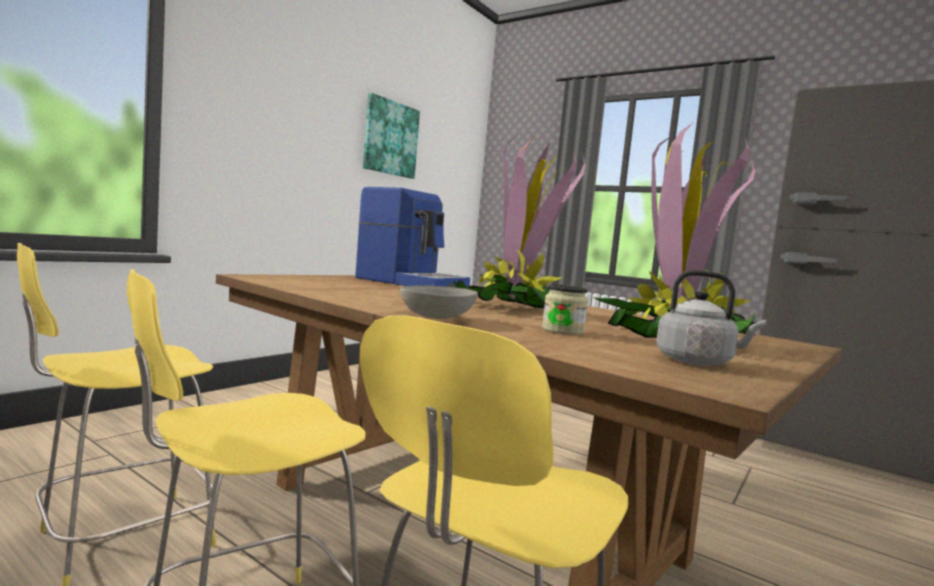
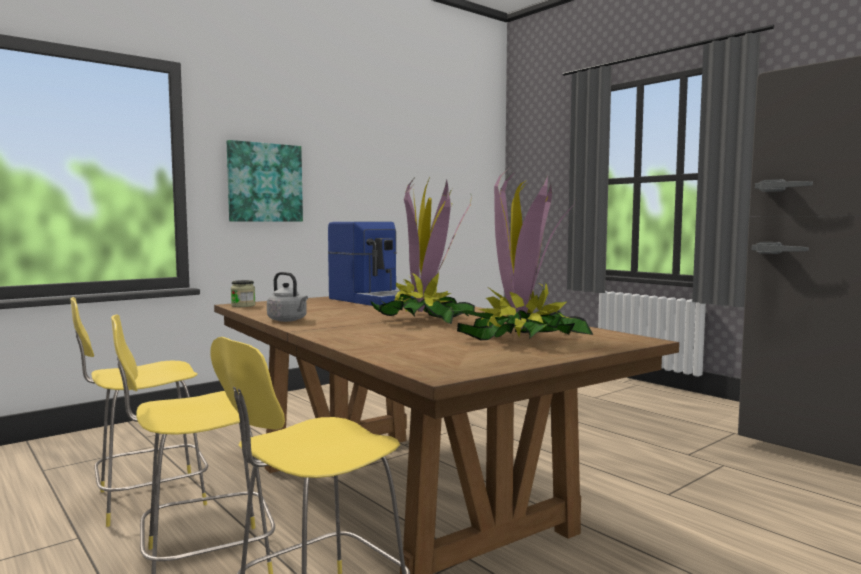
camera: 15 degrees right, 0 degrees up
picture [363,93,420,179] -> picture moved to [227,140,303,222]
grey bowl [400,285,478,319] -> none
jar [542,284,588,335] -> jar moved to [231,280,255,307]
grey kettle [656,270,766,366] -> grey kettle moved to [267,272,308,322]

